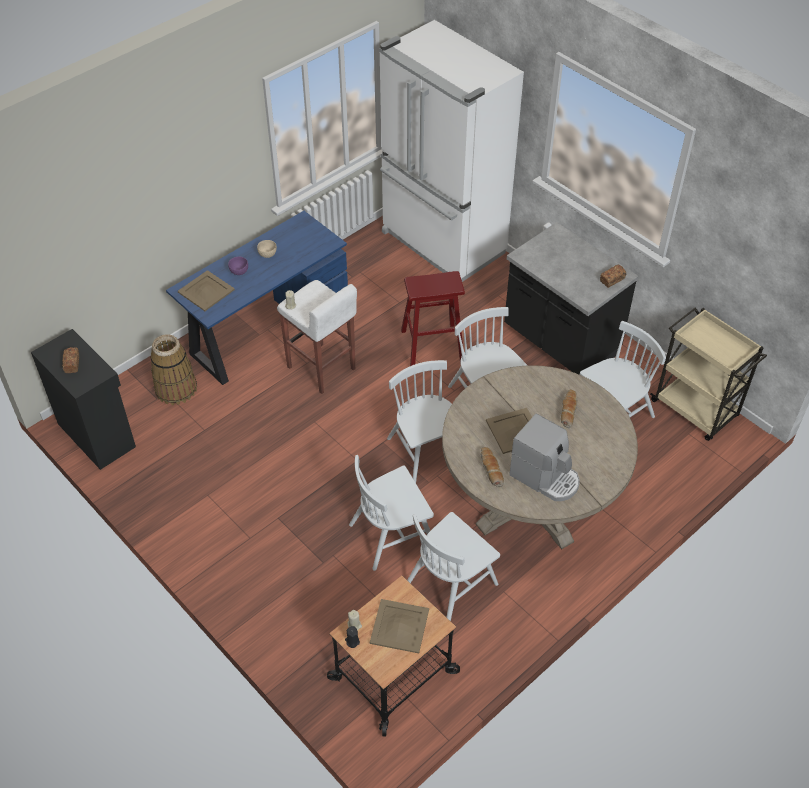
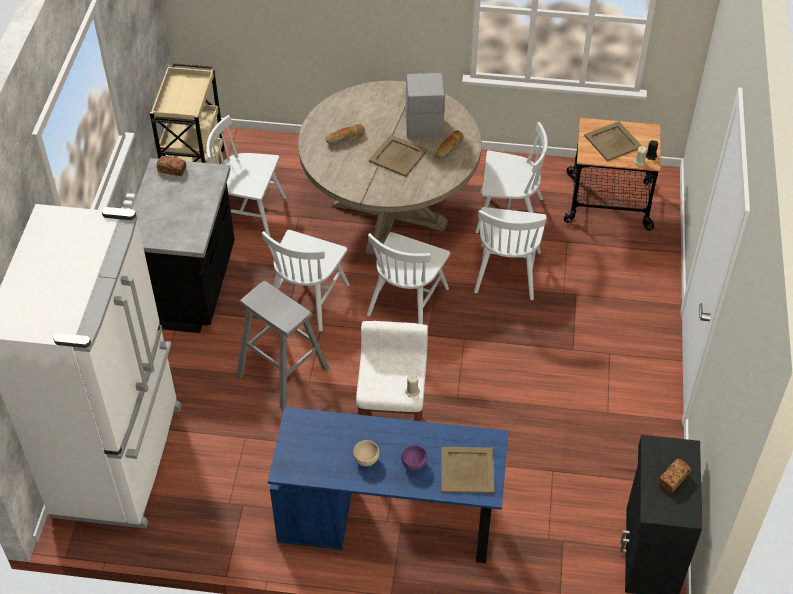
camera: 130 degrees left, 0 degrees up
basket [150,334,197,405] -> none
white chair [349,455,434,571] -> white chair turned 75 degrees clockwise [474,207,547,300]
red stool [401,271,465,366] -> grey stool [237,281,329,410]

